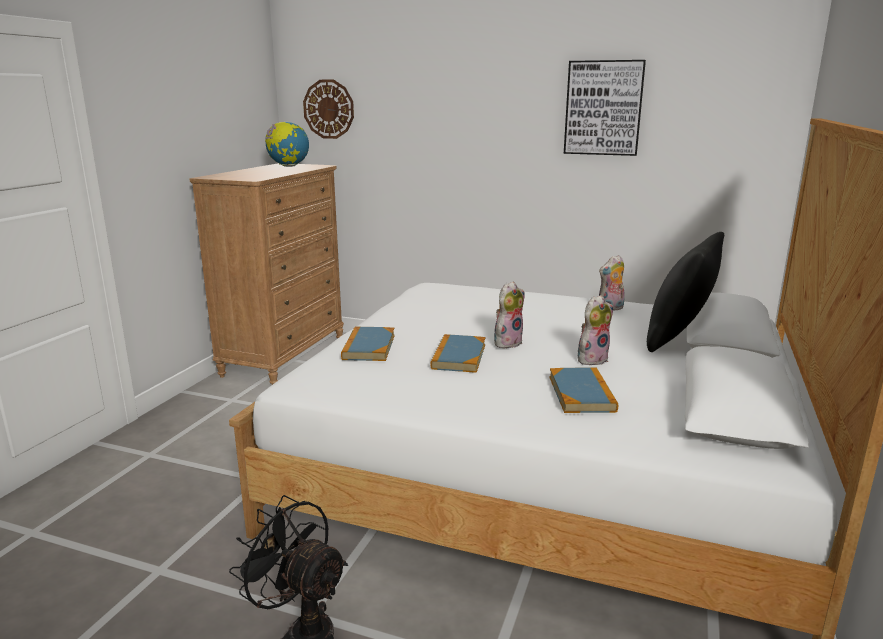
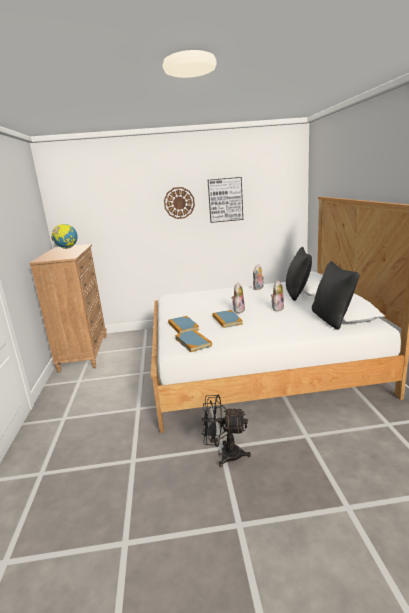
camera: 25 degrees left, 0 degrees up
wall clock [303,80,354,139] -> wall clock moved to [164,187,195,219]
book [549,367,618,413] -> book moved to [175,330,212,352]
none -> black pillow [312,261,360,330]

